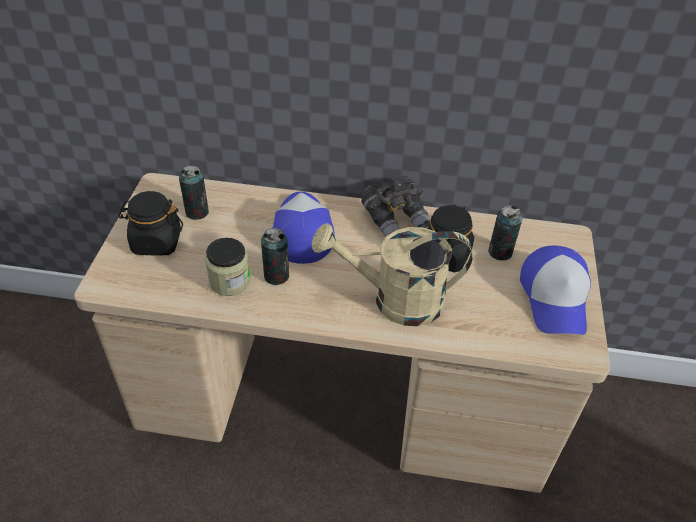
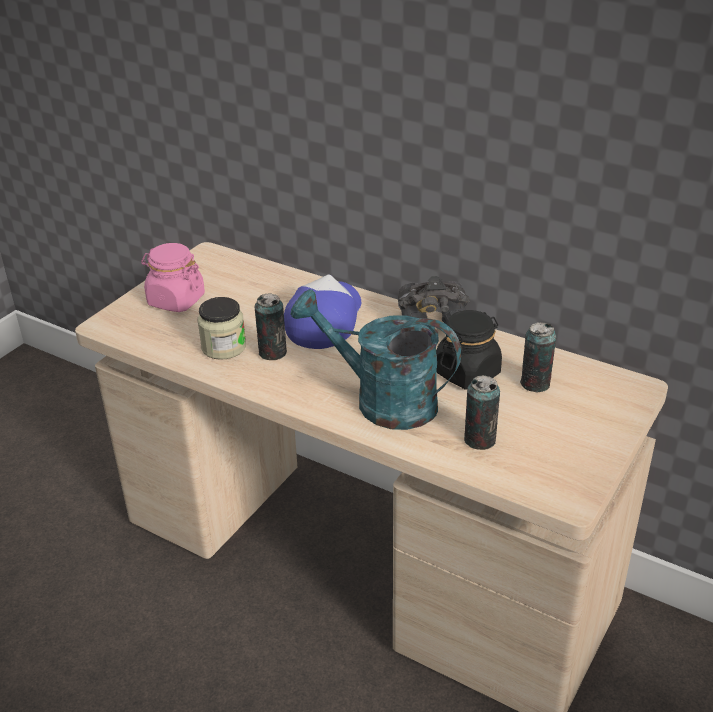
camera: 25 degrees right, 10 degrees down
black jar [118,191,183,256] -> pink jar [141,243,205,312]
can [179,165,209,220] -> can moved to [464,375,500,450]
beige watering can [312,223,473,326] -> turquoise watering can [290,289,461,430]
cap [520,246,591,335] -> none

